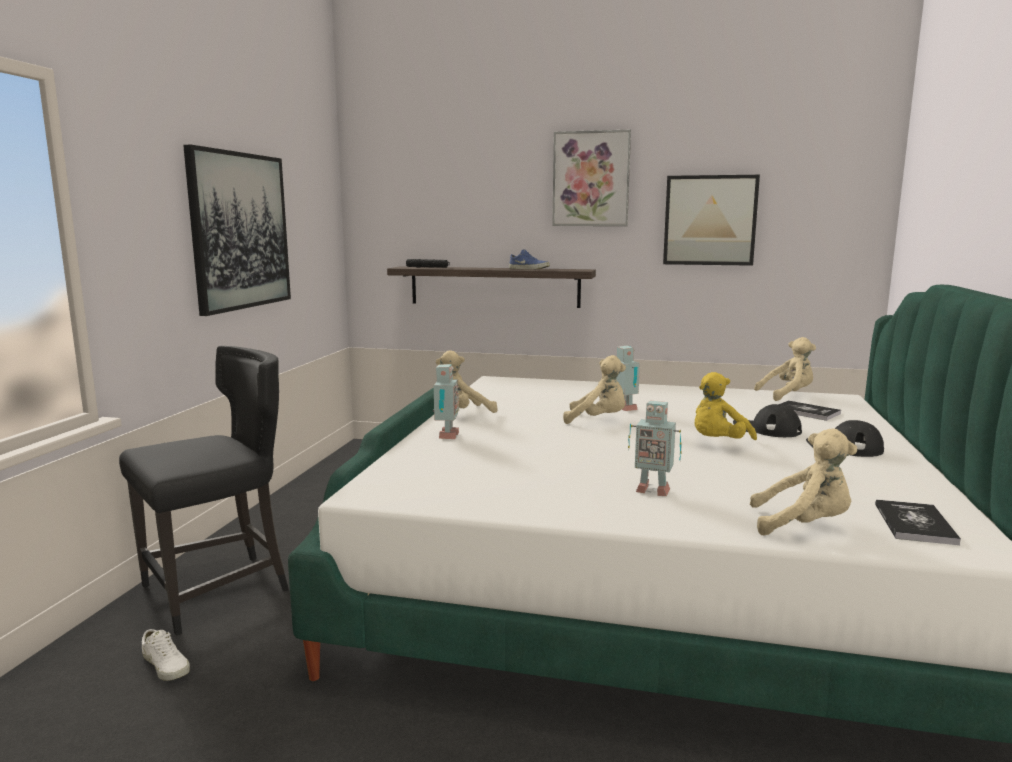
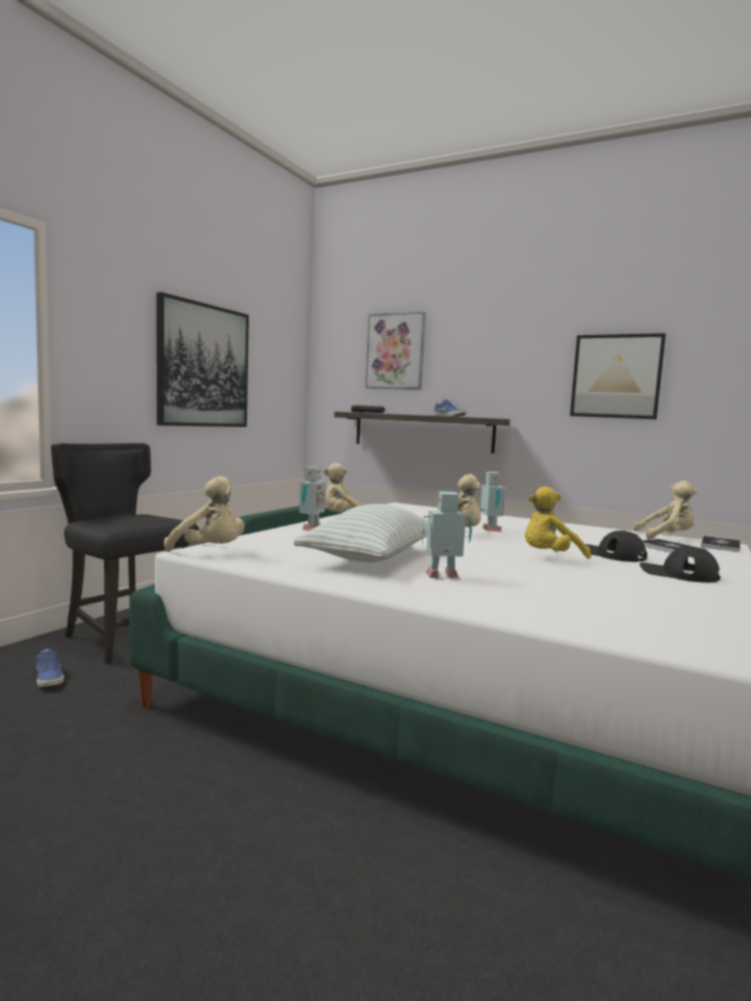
camera: 15 degrees right, 5 degrees down
black chair [119,346,289,636] -> black chair turned 120 degrees counterclockwise [51,443,199,664]
white shoe [142,629,190,681] -> blue shoe [36,649,64,687]
picture [552,129,631,226] -> picture moved to [365,312,426,390]
toy robot [628,401,682,496] -> toy robot turned 135 degrees clockwise [422,491,472,578]
beige plush toy [750,429,857,536] -> beige plush toy moved to [164,476,245,552]
book [875,500,961,545] -> book moved to [701,536,740,552]
none -> pillow [294,504,428,563]

